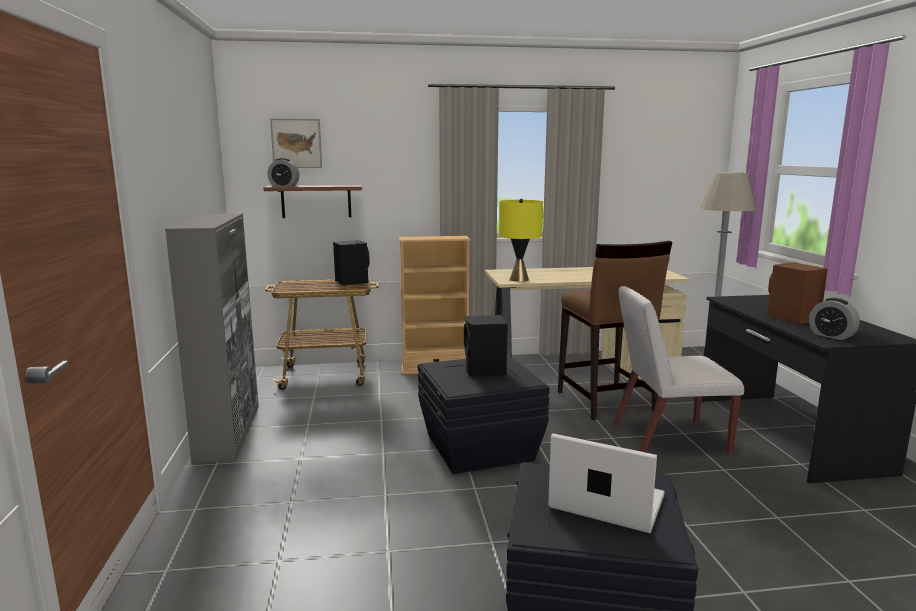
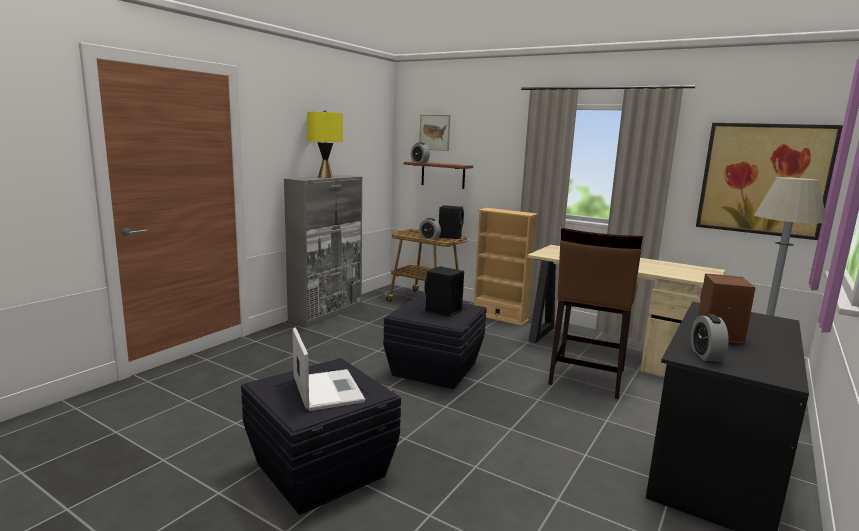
camera: 40 degrees right, 0 degrees up
yellow table lamp [499,199,543,282] -> yellow table lamp moved to [307,110,343,178]
white chair [614,286,744,454] -> none
none -> alarm clock [419,218,441,240]
none -> picture [696,123,843,240]

